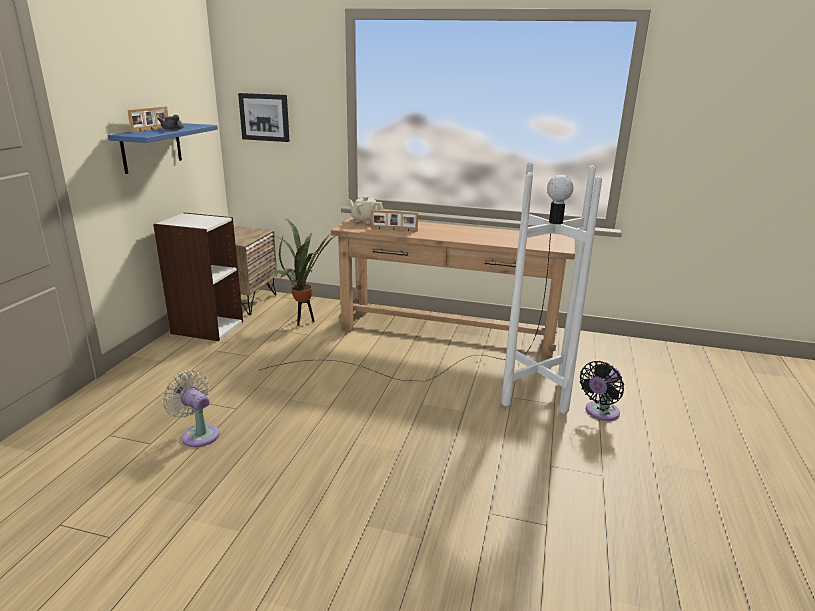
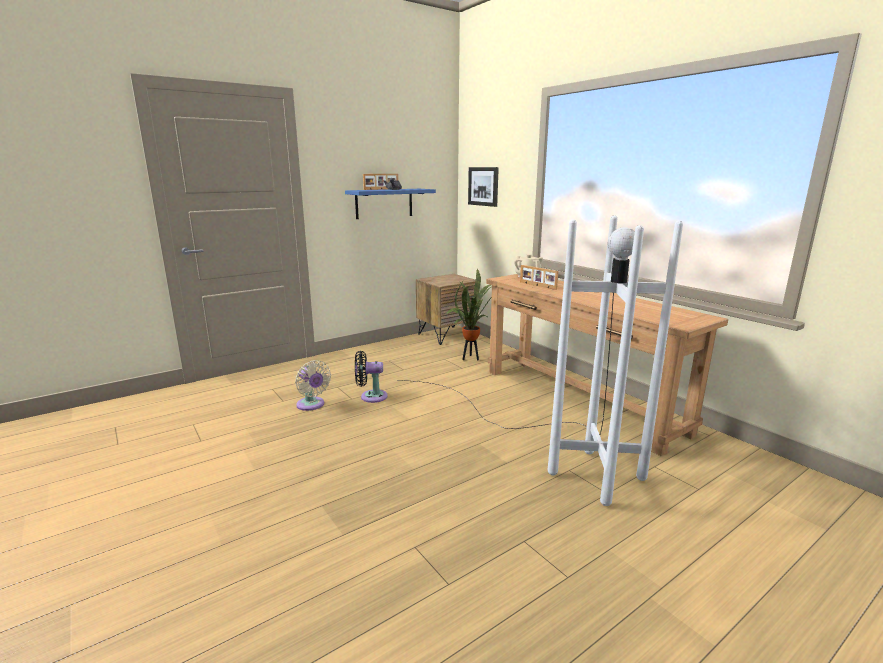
camera: 40 degrees right, 5 degrees down
bookcase [153,213,243,341] -> none
beige fan [162,370,220,447] -> beige fan turned 150 degrees clockwise [295,360,331,411]
black fan [580,361,624,421] -> black fan moved to [355,351,387,403]

